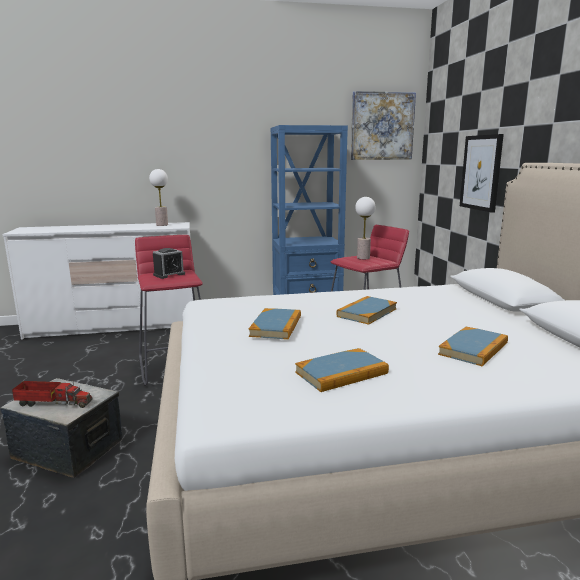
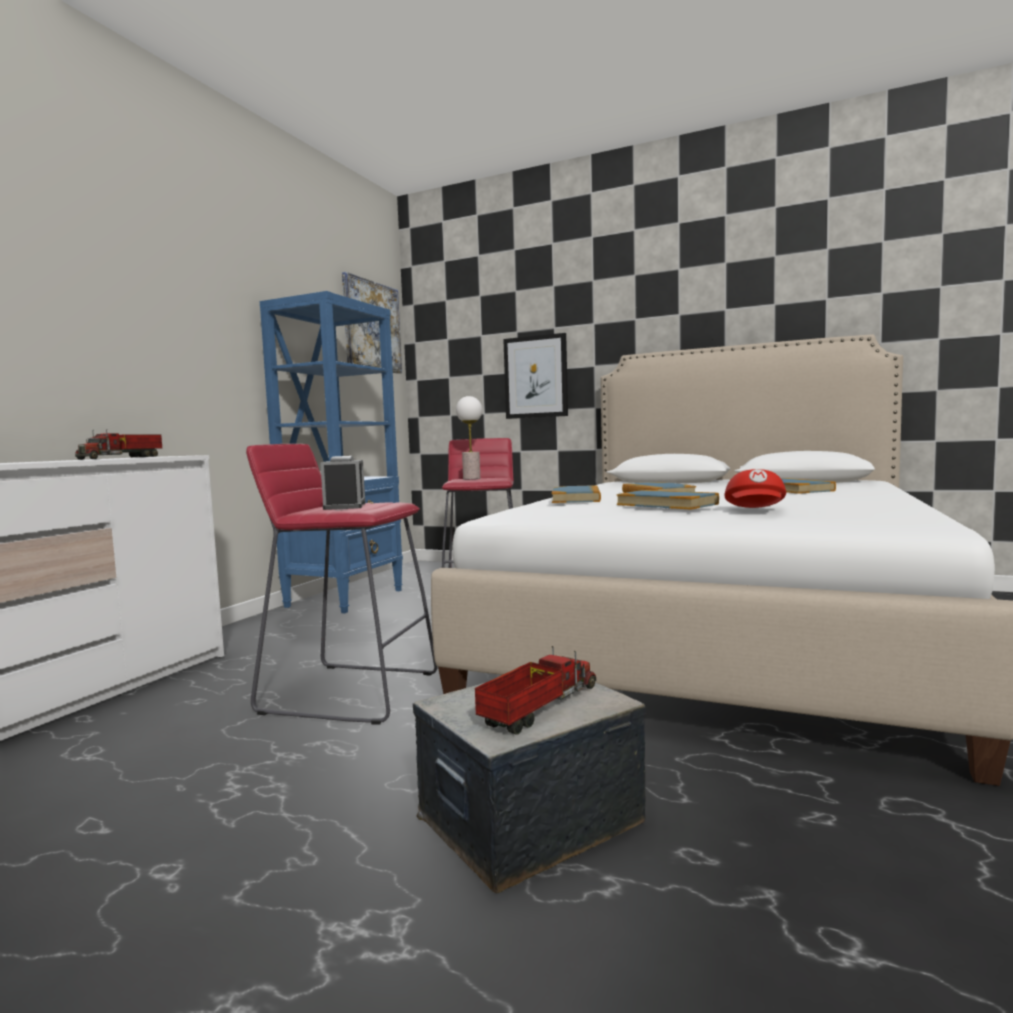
camera: 55 degrees left, 10 degrees down
table lamp [149,169,168,226] -> toy truck [75,429,162,460]
book [295,348,389,392] -> book moved to [552,485,601,503]
none -> red cap [724,469,786,508]

